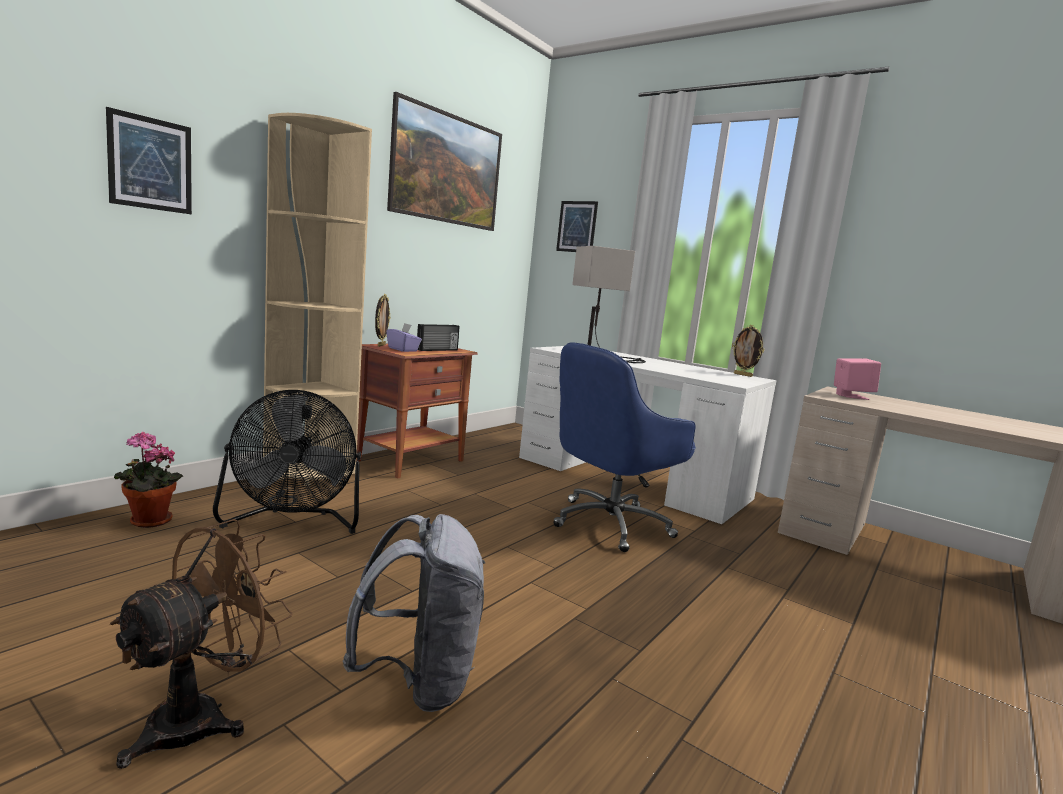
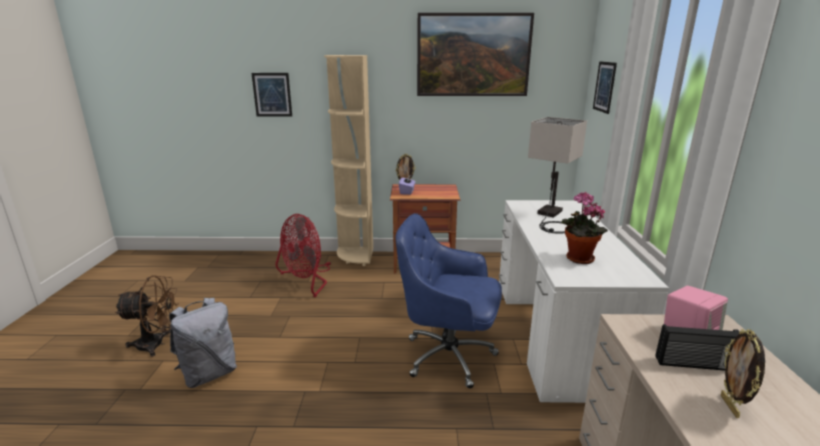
camera: 55 degrees right, 10 degrees up
potted plant [114,432,184,528] -> potted plant moved to [562,192,608,264]
black fan [213,390,361,534] -> red fan [275,214,331,298]
radio [417,324,460,351] -> radio moved to [655,324,740,371]
picture frame [732,325,764,377] -> picture frame moved to [721,329,765,418]

